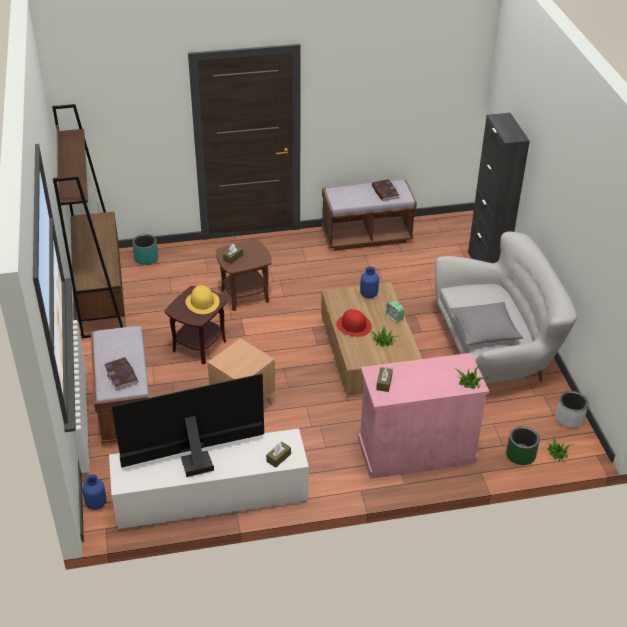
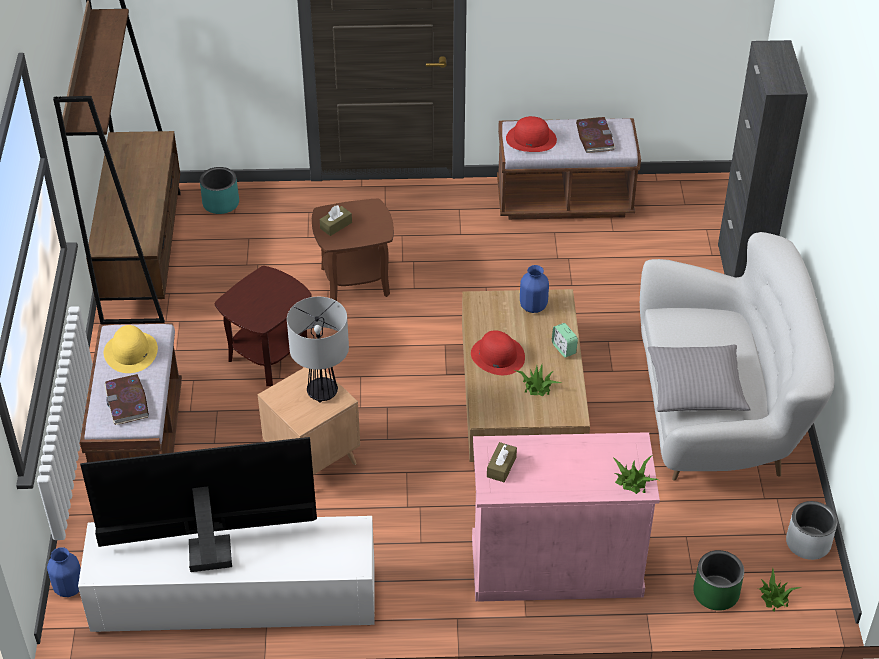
camera: 10 degrees right, 5 degrees up
yellow hat [185,285,220,314] -> yellow hat moved to [104,325,158,373]
brown tissue box [266,442,291,468] -> none
none -> table lamp [287,297,349,403]
none -> red hat [506,116,557,152]

